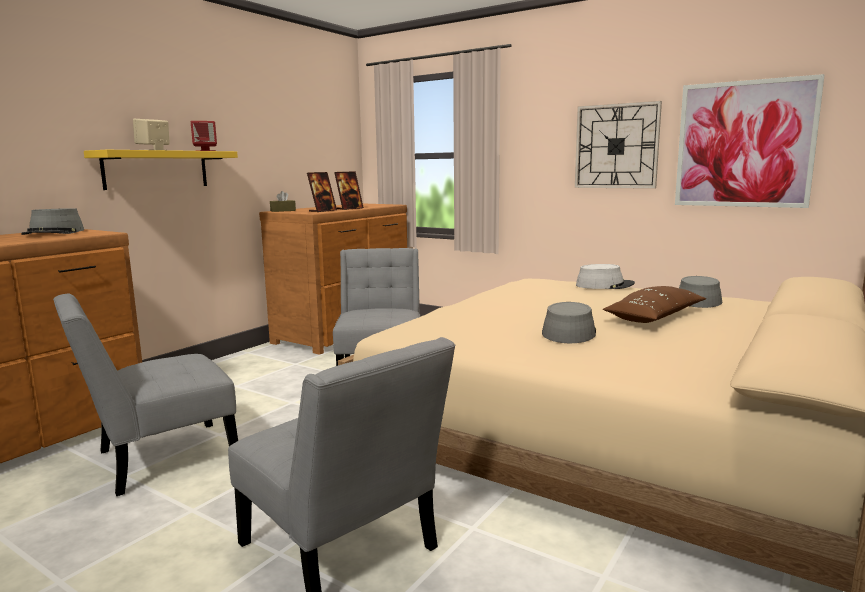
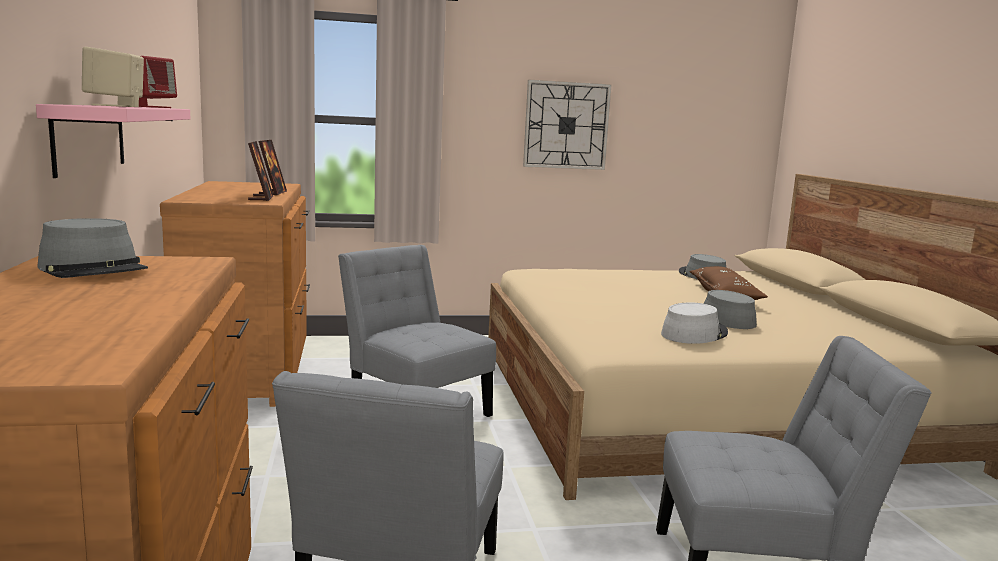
camera: 45 degrees left, 0 degrees up
yellow shelf [84,150,238,190] -> pink shelf [36,104,191,178]
brown tissue box [270,191,296,212] -> none
grey hat [576,264,635,289] -> grey hat moved to [661,303,728,344]
picture [675,74,825,208] -> none

